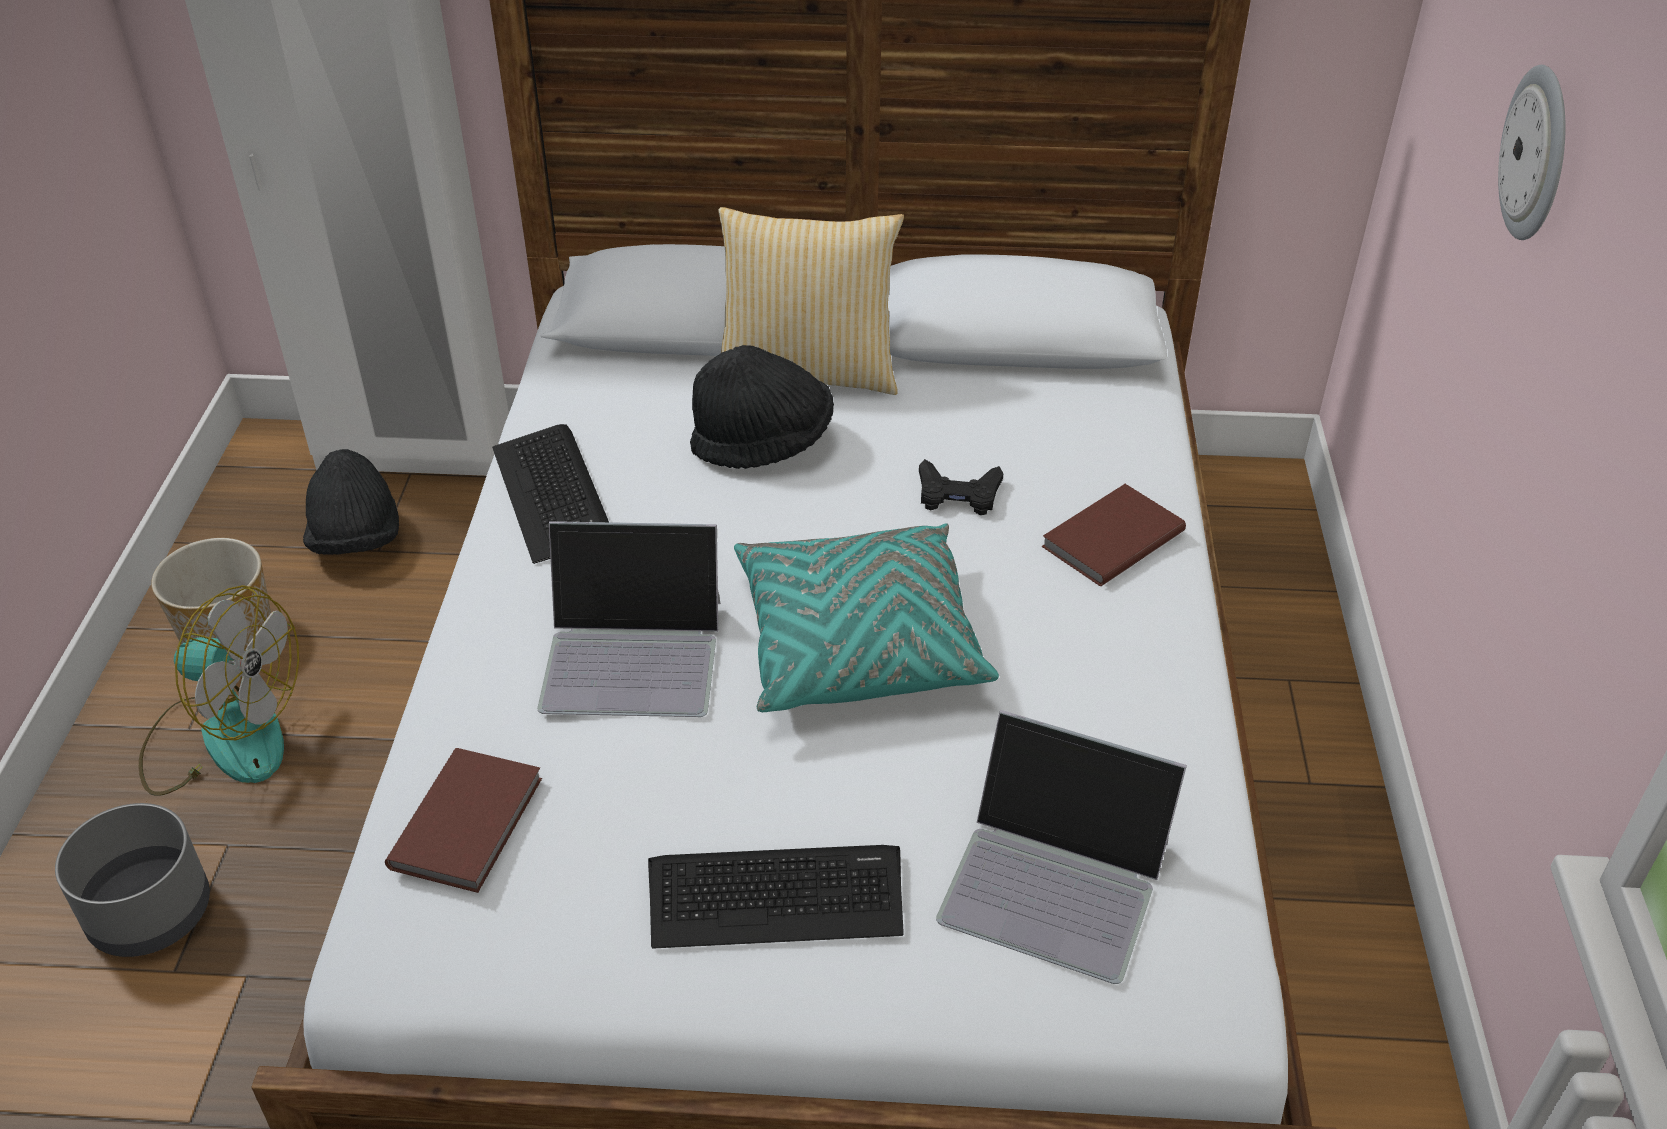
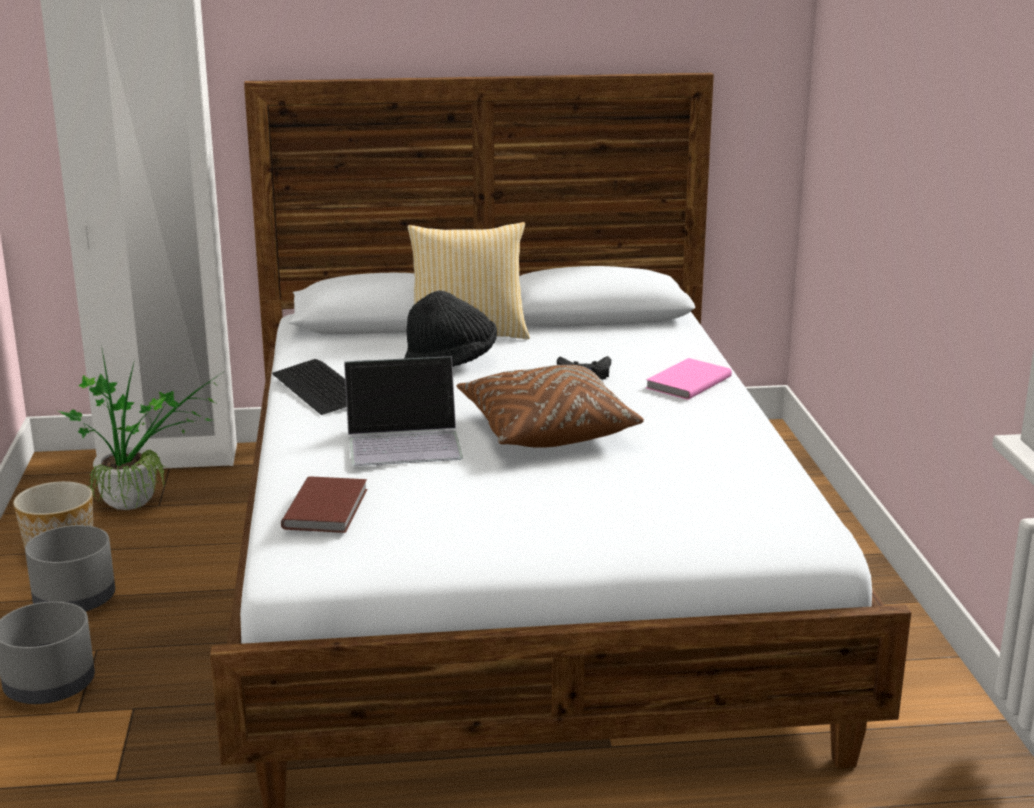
camera: 10 degrees left, 20 degrees down
fan [139,585,299,796] -> grey planter [25,525,115,612]
black hat [303,449,399,555] -> potted plant [58,345,219,510]
keyboard [648,845,904,949] -> none
turquoise pillow [734,523,999,712] -> brown pillow [457,365,644,448]
laptop [936,710,1187,984] -> none
brown book [1041,484,1186,586] -> pink book [646,358,732,400]
wall clock [1498,65,1566,240] -> none

